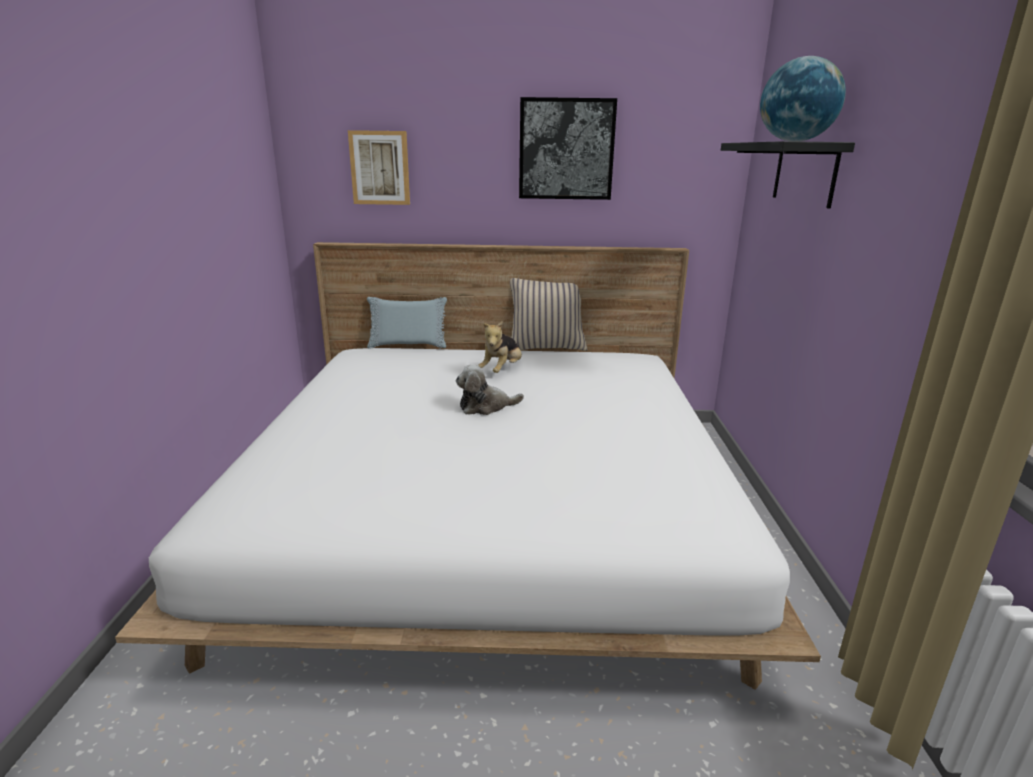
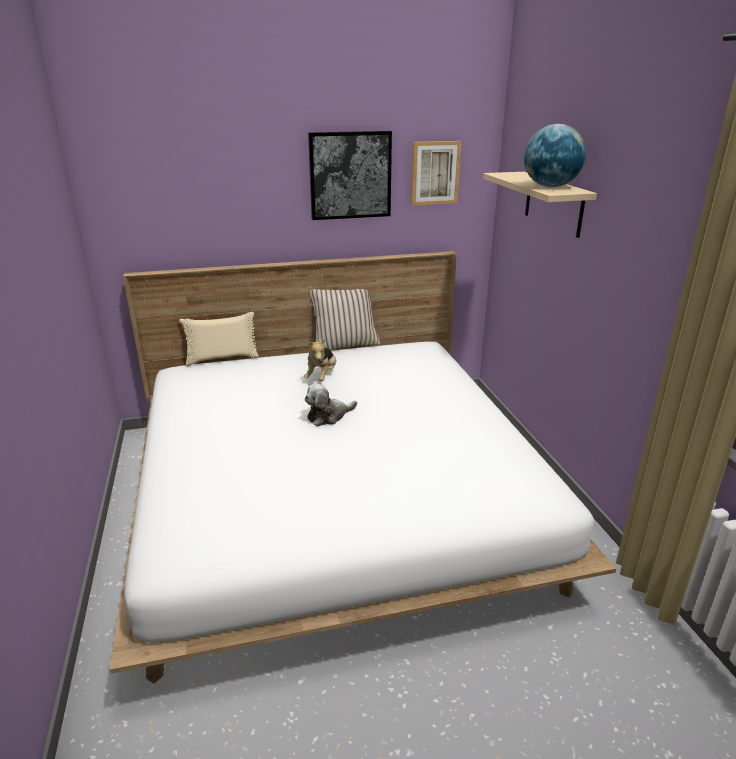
camera: 15 degrees left, 5 degrees up
picture [348,130,410,205] -> picture moved to [411,141,462,205]
blue pillow [367,297,447,349] -> beige pillow [179,312,259,366]
black shelf [721,141,855,209] -> beige shelf [483,172,597,238]

